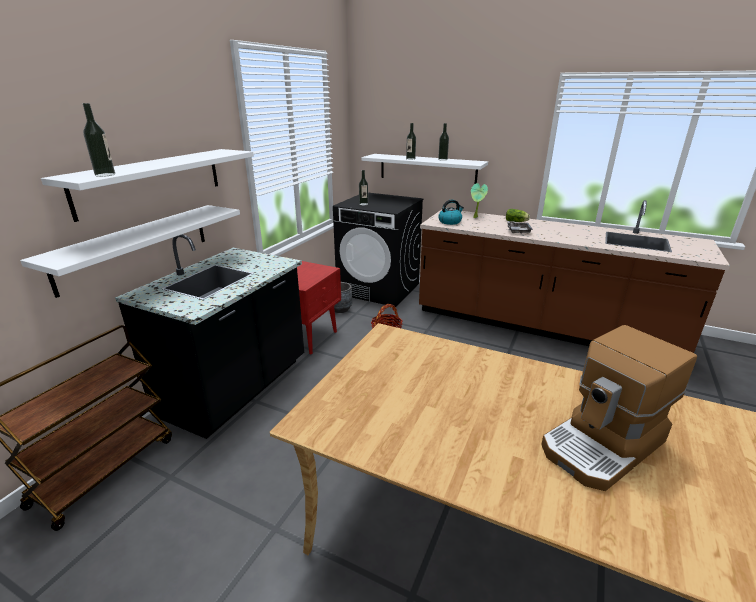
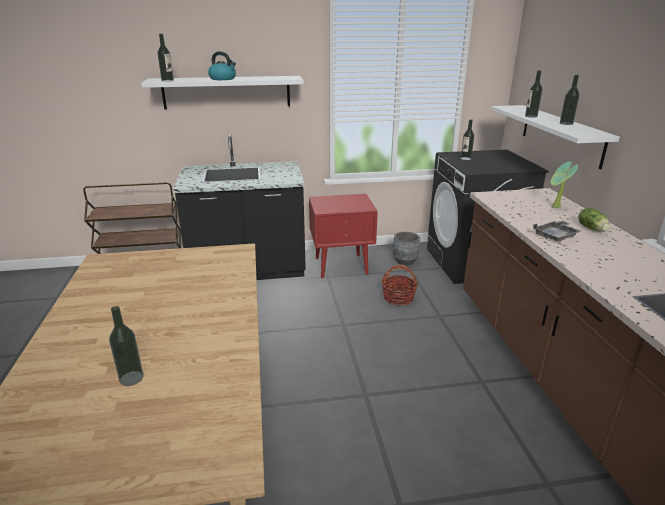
camera: 55 degrees right, 0 degrees up
white shelf [20,205,240,298] -> none
kettle [438,199,464,225] -> kettle moved to [208,51,236,80]
coffee machine [541,325,697,491] -> bottle [109,306,144,386]

